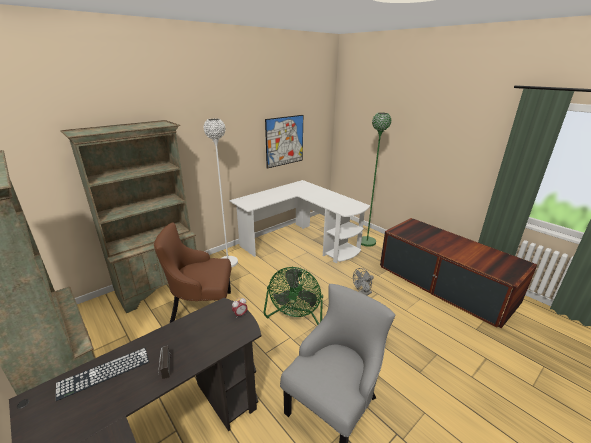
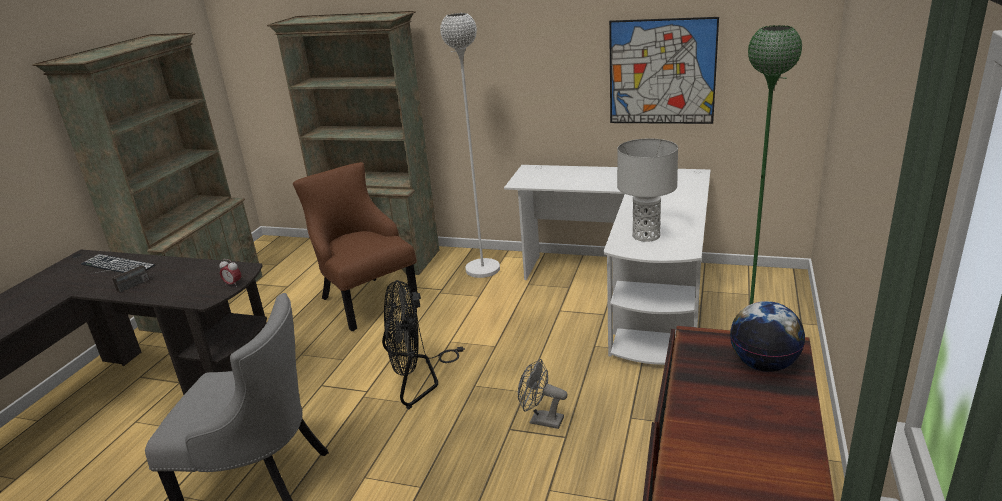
camera: 60 degrees right, 0 degrees up
green fan [264,267,323,325] -> black fan [382,280,465,409]
none -> white table lamp [617,138,678,242]
none -> globe [730,301,805,372]

